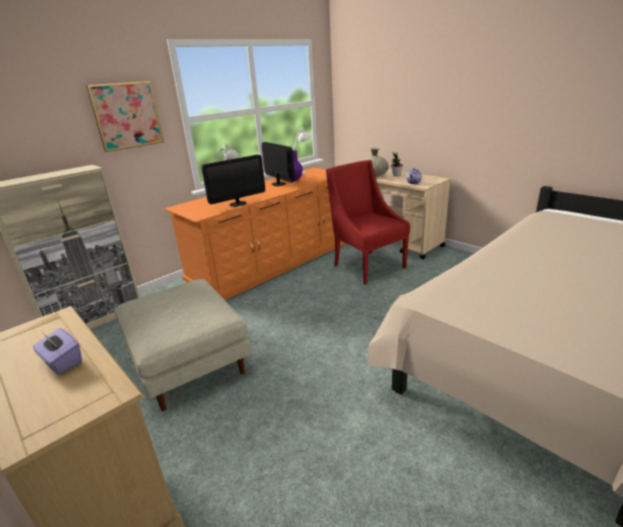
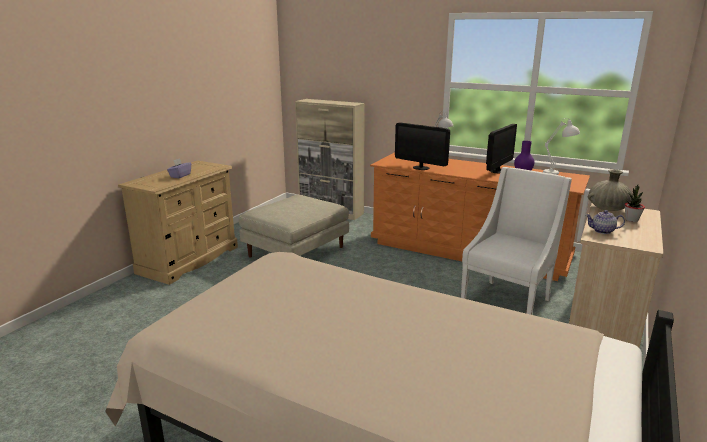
camera: 70 degrees right, 5 degrees down
picture [86,81,164,152] -> none
red armchair [326,160,410,285] -> white armchair [461,167,572,315]

